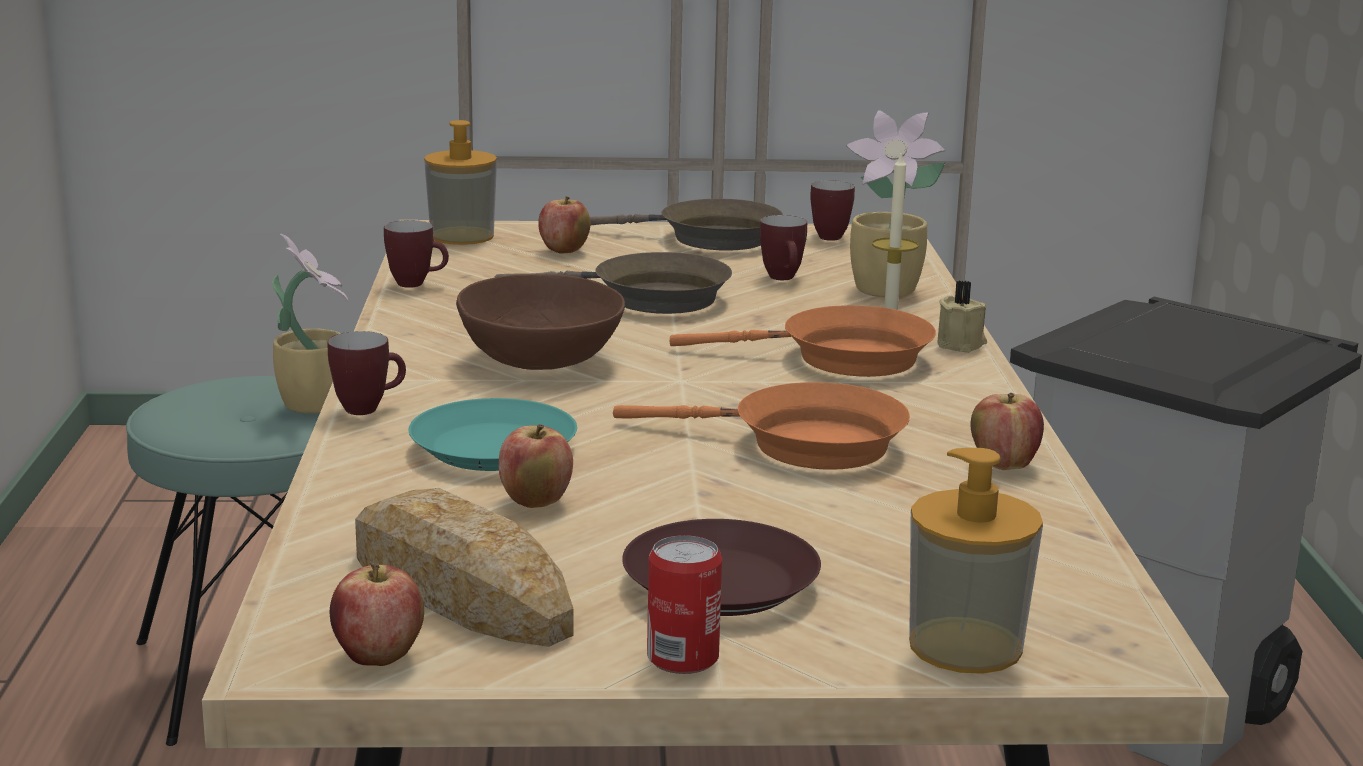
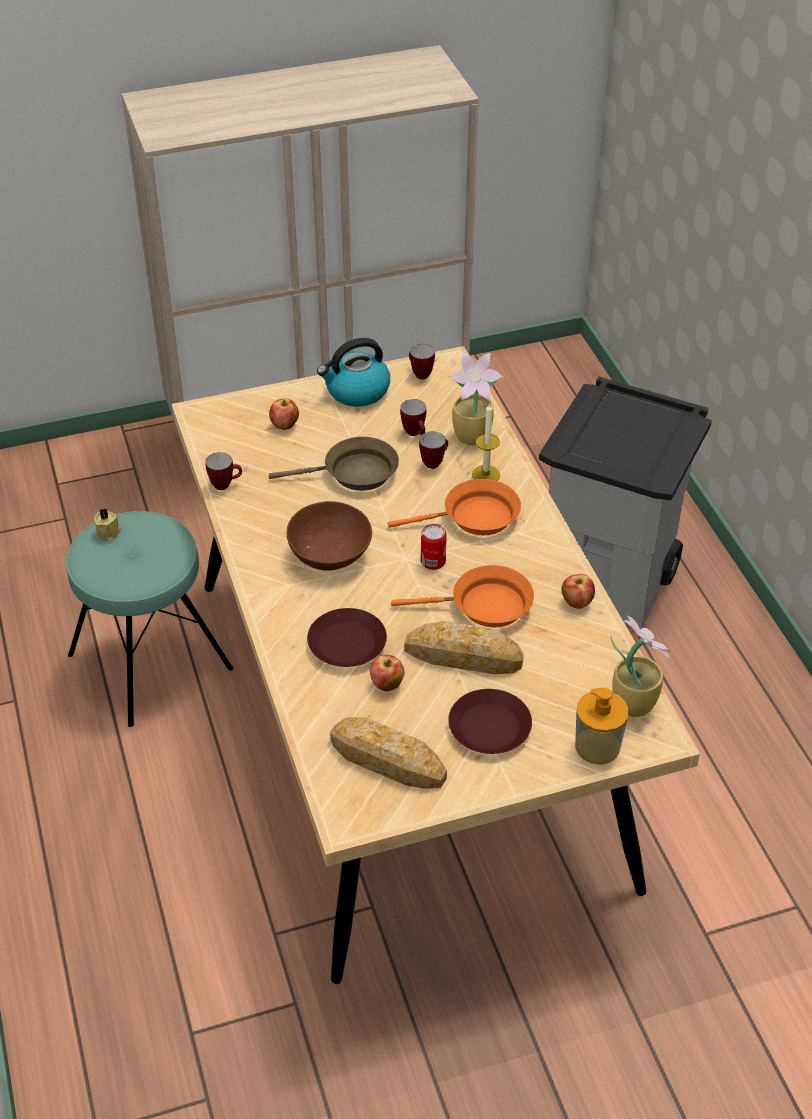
camera: 15 degrees left, 25 degrees up
potted plant [272,234,349,413] -> potted plant moved to [610,615,670,717]
mug [328,331,406,415] -> mug moved to [419,431,448,469]
apple [330,564,424,666] -> none
turquoise plate [409,398,577,471] -> brown plate [307,608,387,667]
soap dispenser [424,120,497,245] -> none
brown frying pan [590,199,783,251] -> kettle [317,338,390,407]
can [647,535,722,674] -> can moved to [421,524,447,570]
beige candle [938,280,987,353] -> beige candle moved to [94,508,121,541]
none -> bread [404,621,524,674]

